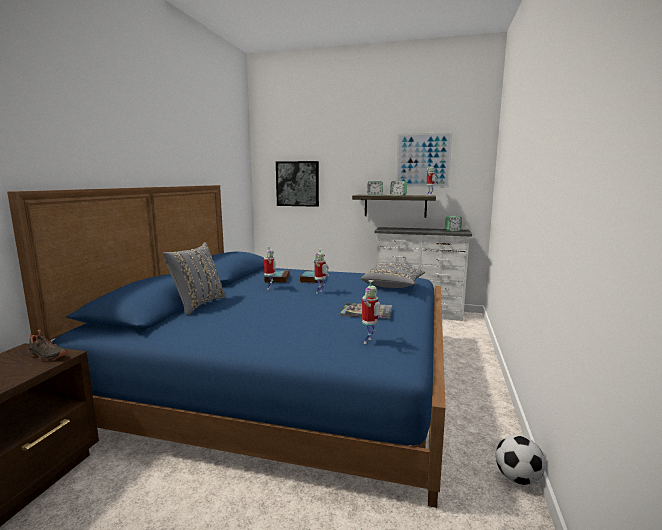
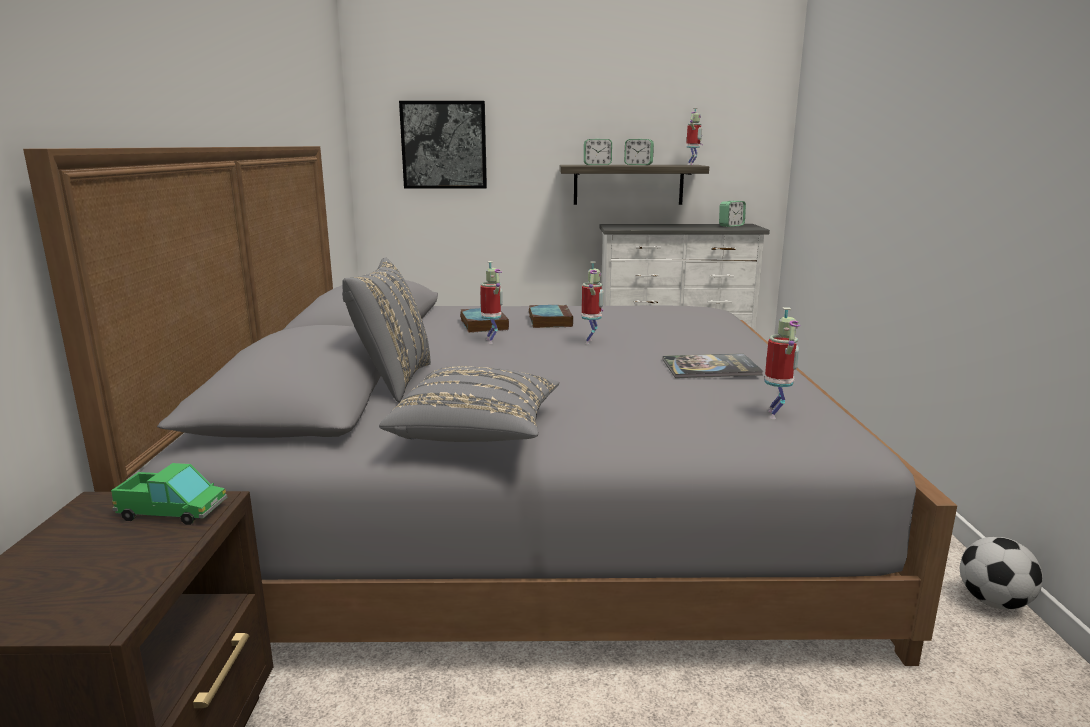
camera: 15 degrees left, 5 degrees up
blue bed [7,185,445,508] -> grey bed [23,146,957,666]
black shoe [28,330,68,361] -> toy truck [111,463,227,525]
grey pillow [361,263,425,288] -> grey pillow moved to [379,366,559,442]
picture [396,132,453,188] -> none

